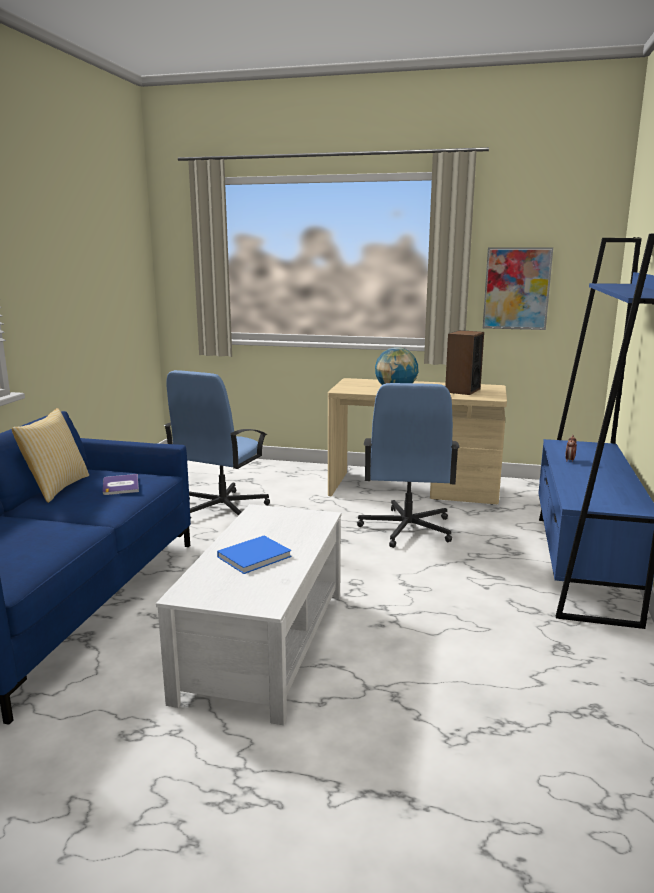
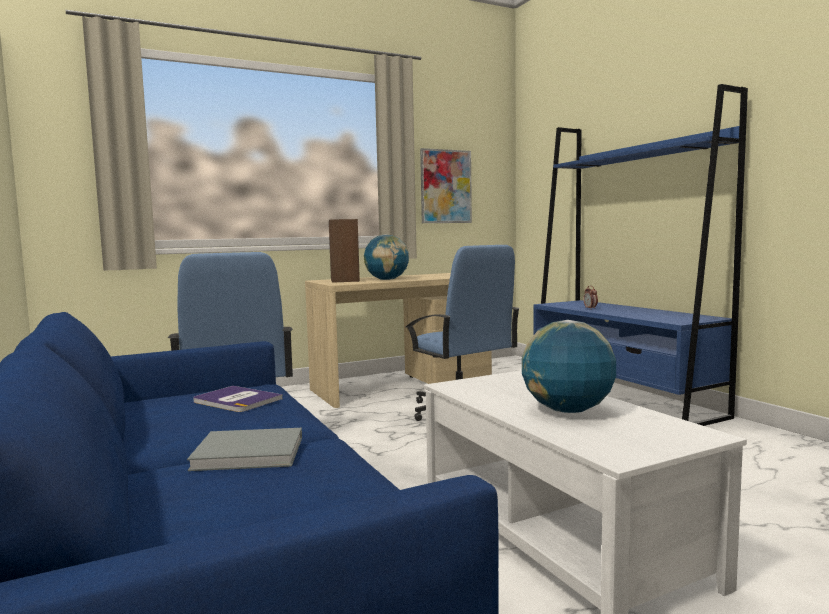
camera: 40 degrees left, 10 degrees down
pillow [12,408,89,503] -> none
blue book [217,536,292,574] -> globe [522,320,616,413]
speaker [445,330,484,395] -> speaker moved to [329,219,360,283]
none -> grey book [187,428,302,471]

